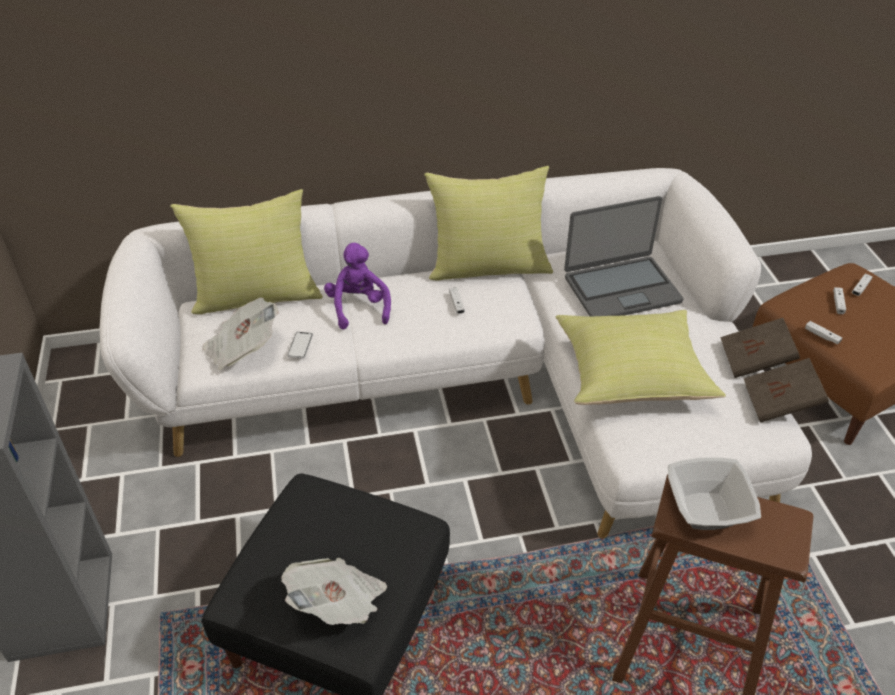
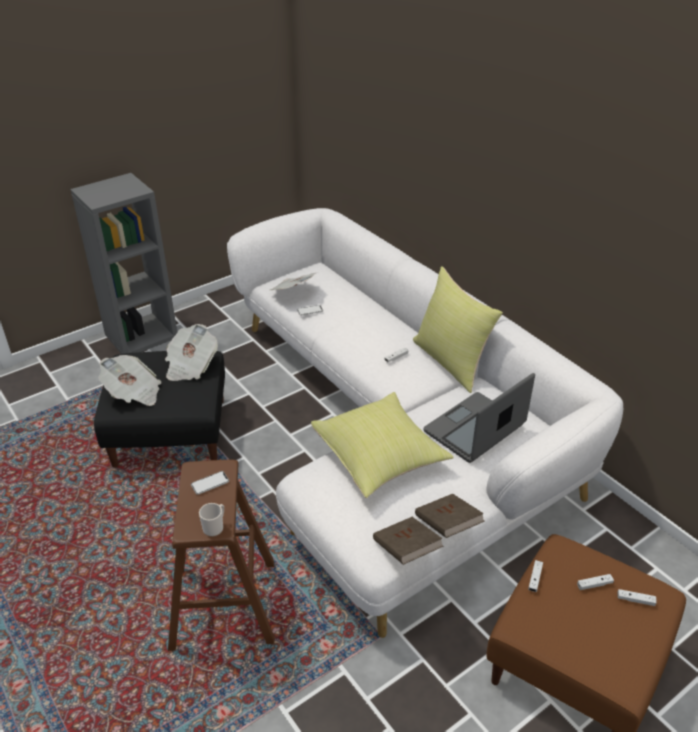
camera: 65 degrees right, 5 degrees down
yellow pillow [170,189,323,314] -> none
purple plush toy [324,243,391,330] -> none
laptop [564,196,684,317] -> laptop turned 90 degrees clockwise [424,373,535,463]
bowl [668,457,761,530] -> phone [191,471,229,495]
none -> newspaper [165,324,218,381]
none -> mug [199,503,224,537]

